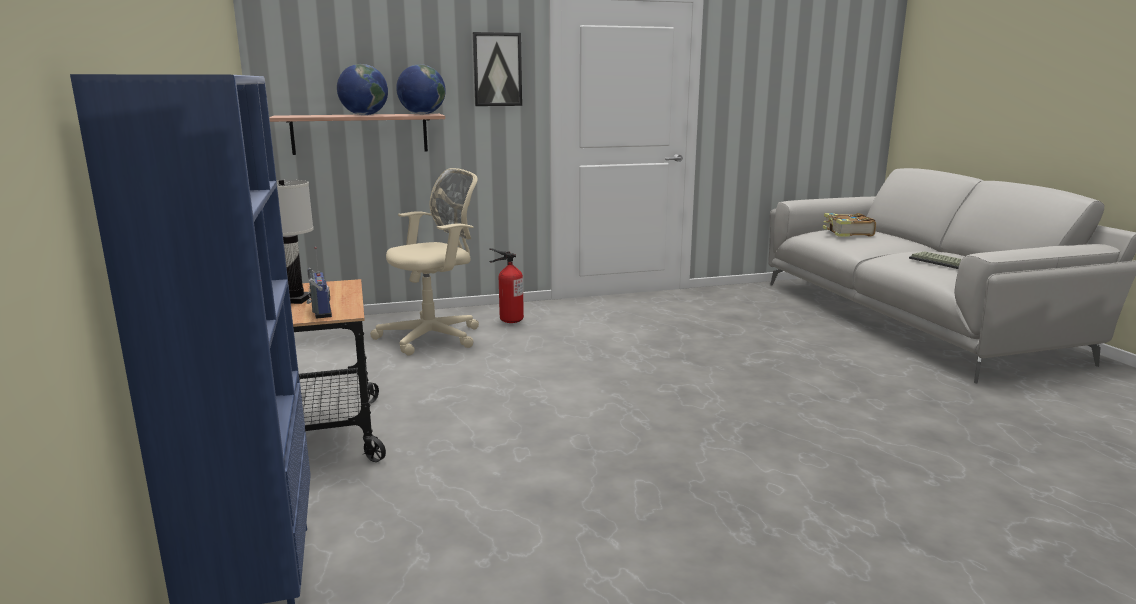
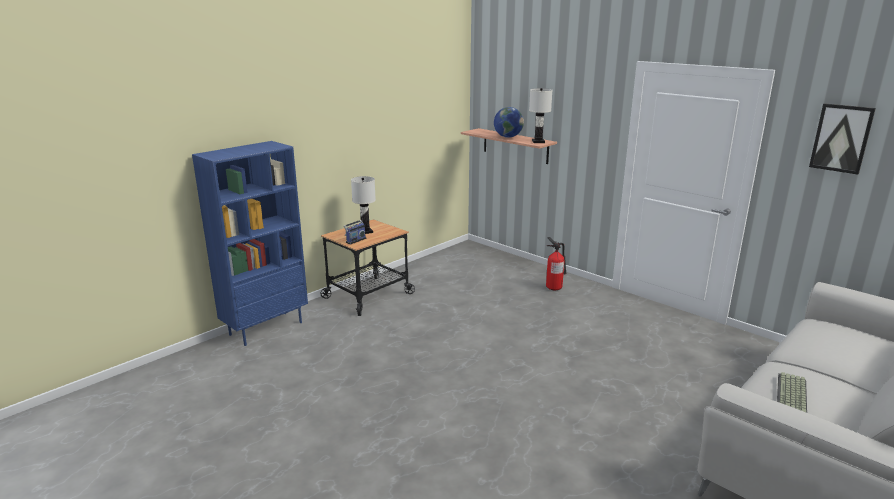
camera: 60 degrees right, 5 degrees up
beige office chair [370,168,479,355] -> none
globe [396,64,446,114] -> white table lamp [529,88,553,143]
picture [472,32,522,106] -> picture moved to [809,103,876,175]
book [823,213,876,237] -> none

